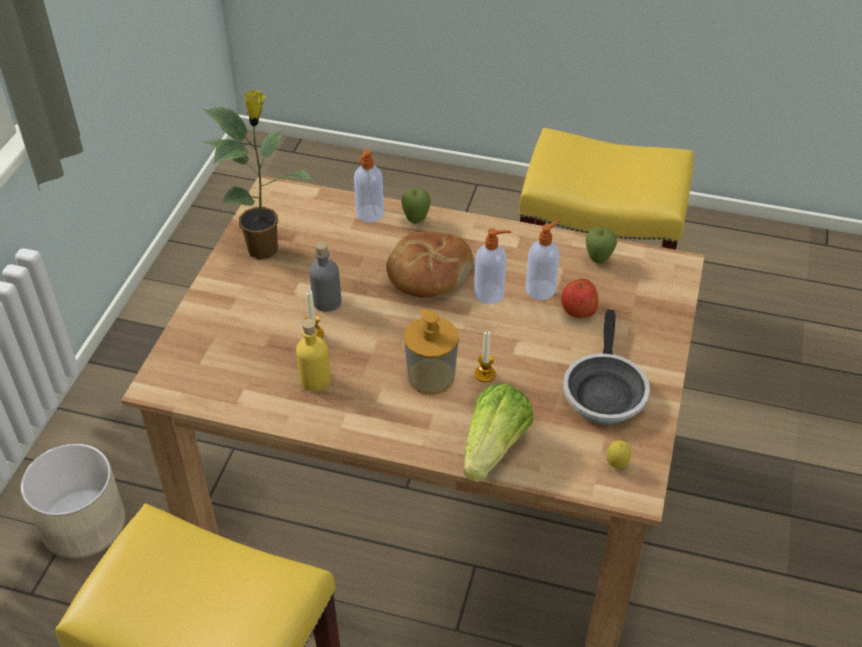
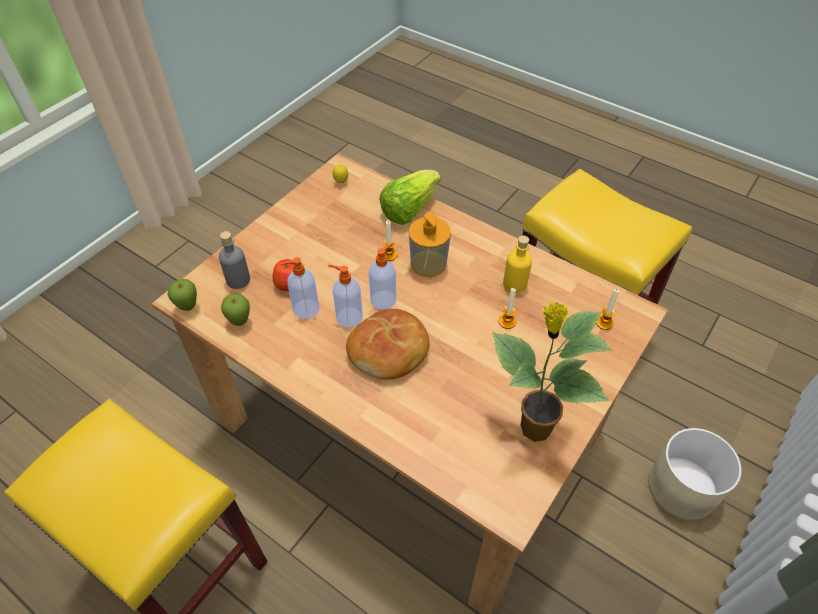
camera: 160 degrees left, 5 degrees up
grey bottle [309,241,341,312] -> grey bottle moved to [219,231,250,289]
soap dispenser [354,149,384,223] -> soap dispenser moved to [369,243,396,310]
apple [402,188,431,224] -> apple moved to [167,279,197,311]
frying pan [563,309,650,424] -> none
none -> candle [596,289,619,330]

